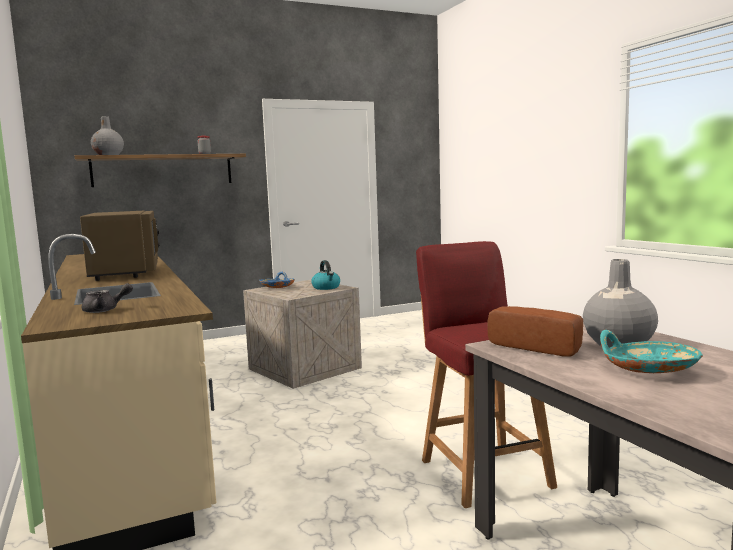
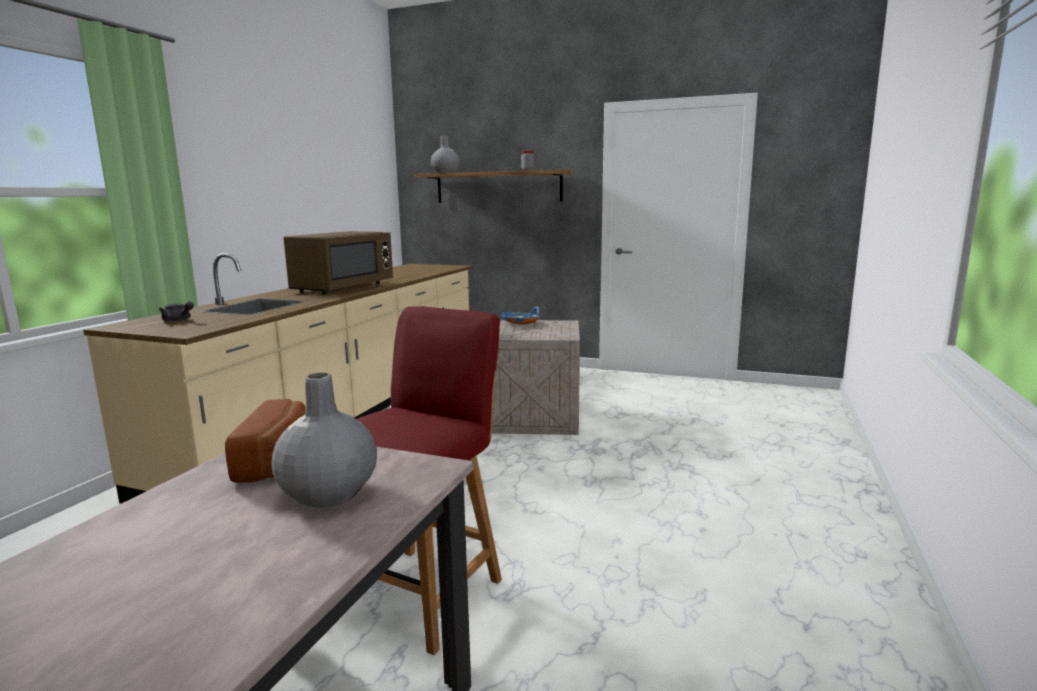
camera: 45 degrees right, 5 degrees up
kettle [311,260,340,290] -> none
turquoise bowl [600,330,703,373] -> none

